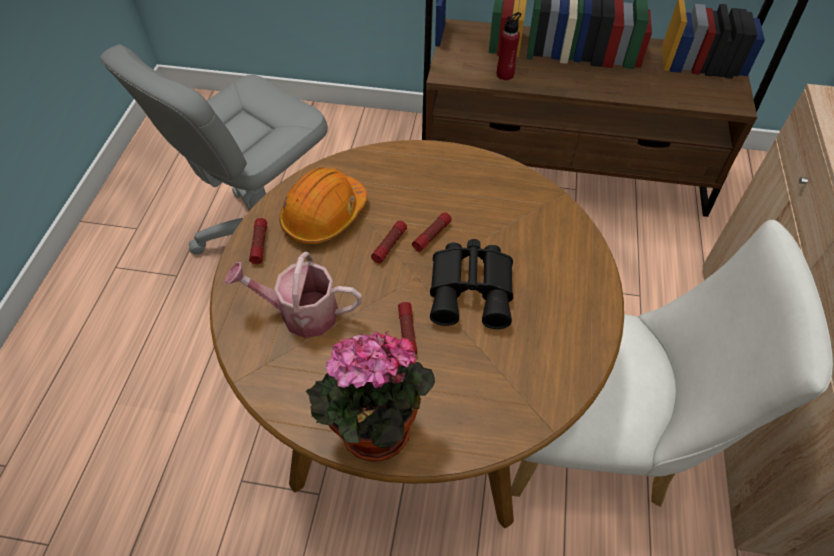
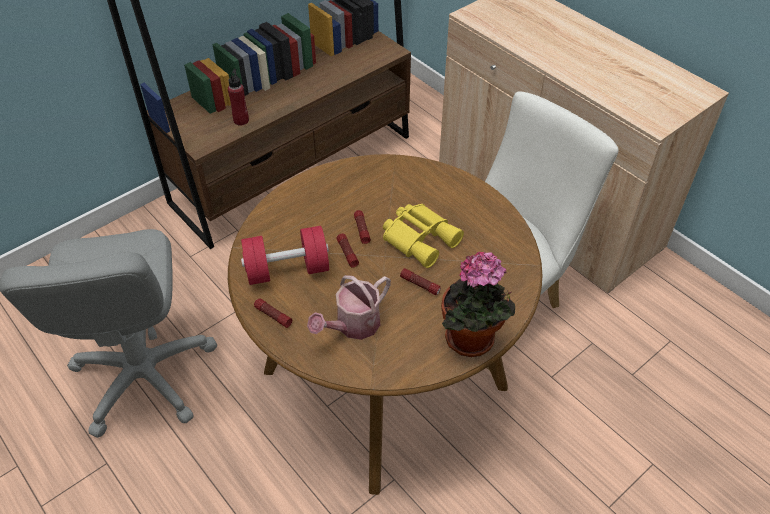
camera: 50 degrees left, 5 degrees down
orange hard hat [279,167,367,244] -> red dumbbell [241,226,329,285]
black binoculars [430,239,513,329] -> yellow binoculars [383,204,464,268]

